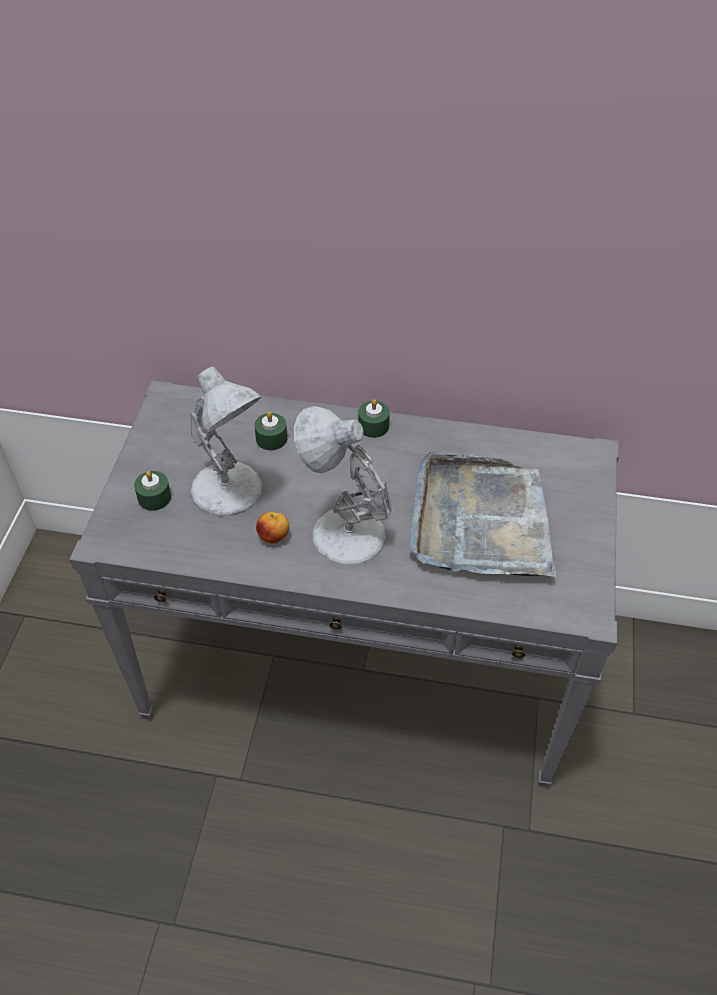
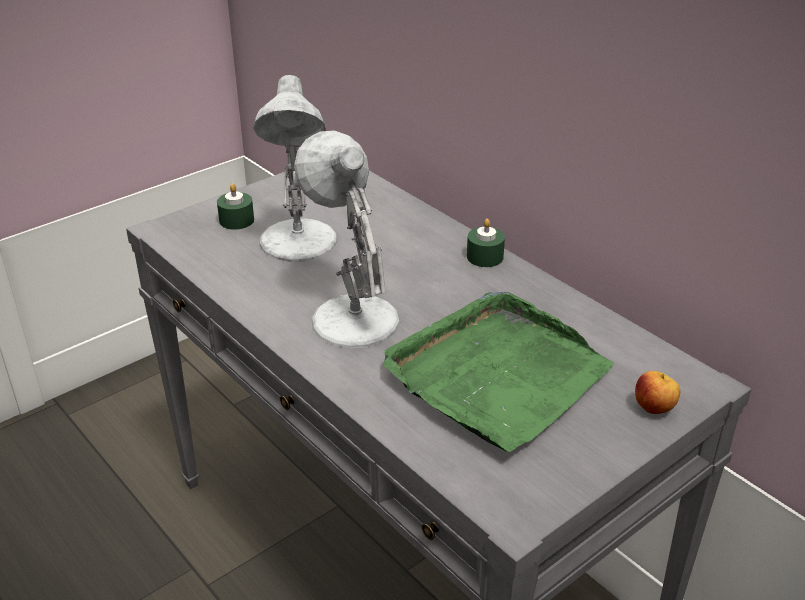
camera: 40 degrees right, 15 degrees down
green candle [254,412,287,450] -> none
apple [256,512,289,544] -> apple moved to [635,371,680,414]
grey tray [409,452,556,577] -> green tray [384,292,614,452]

